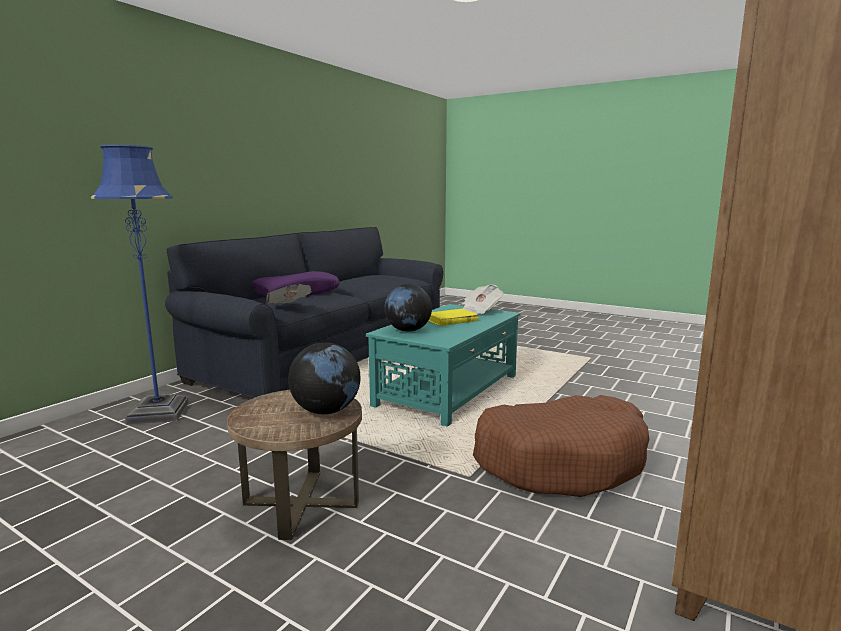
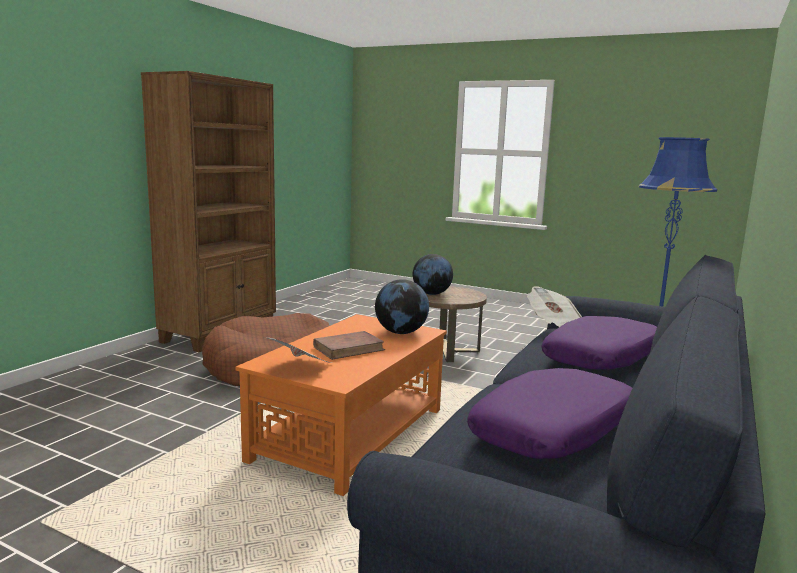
camera: 175 degrees right, 0 degrees up
turquoise coffee table [366,304,520,427] -> orange coffee table [236,314,447,496]
yellow book [428,309,478,326] -> brown book [313,331,385,360]
none -> purple pillow [467,368,632,459]

